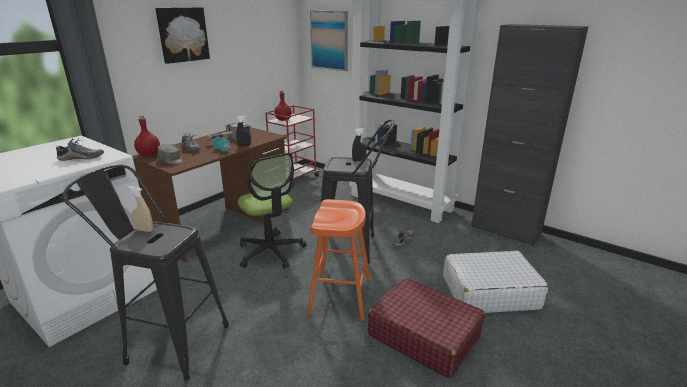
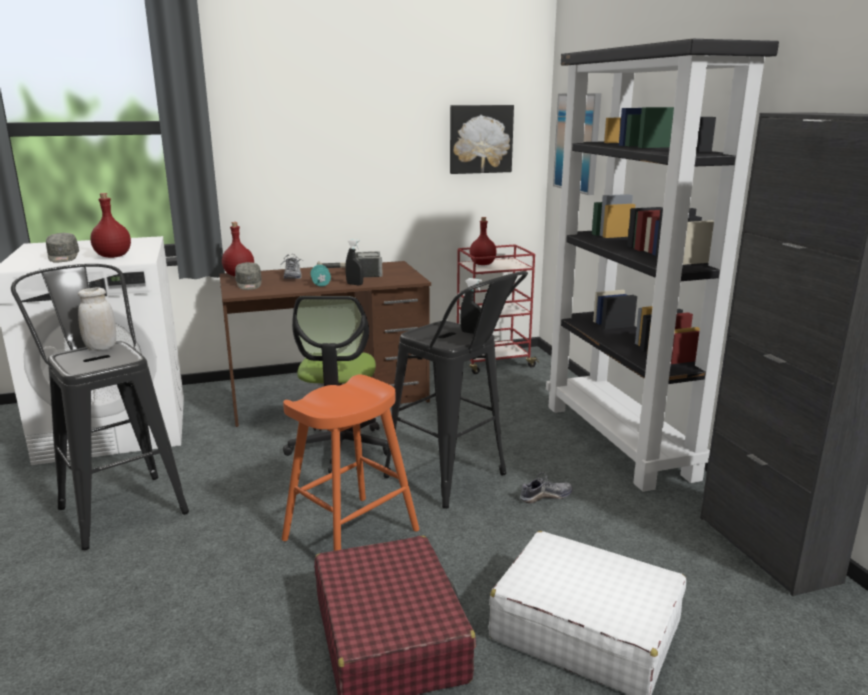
camera: 35 degrees right, 5 degrees down
shoe [56,138,104,161] -> red bottle [90,193,131,258]
beige spray bottle [128,186,153,232] -> white jar [78,288,116,351]
picture [155,7,210,64] -> picture moved to [450,105,514,174]
none -> grey cap [46,233,79,263]

